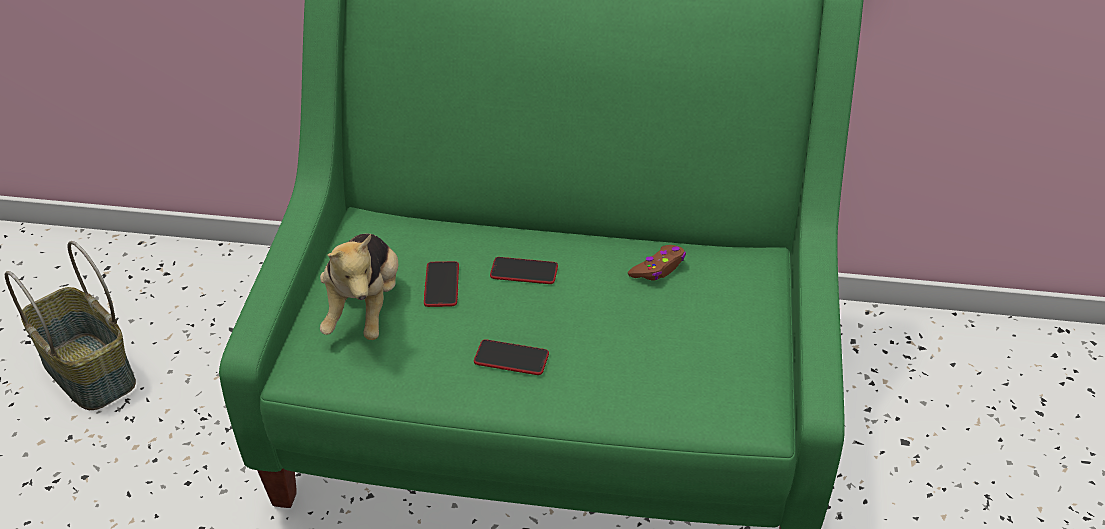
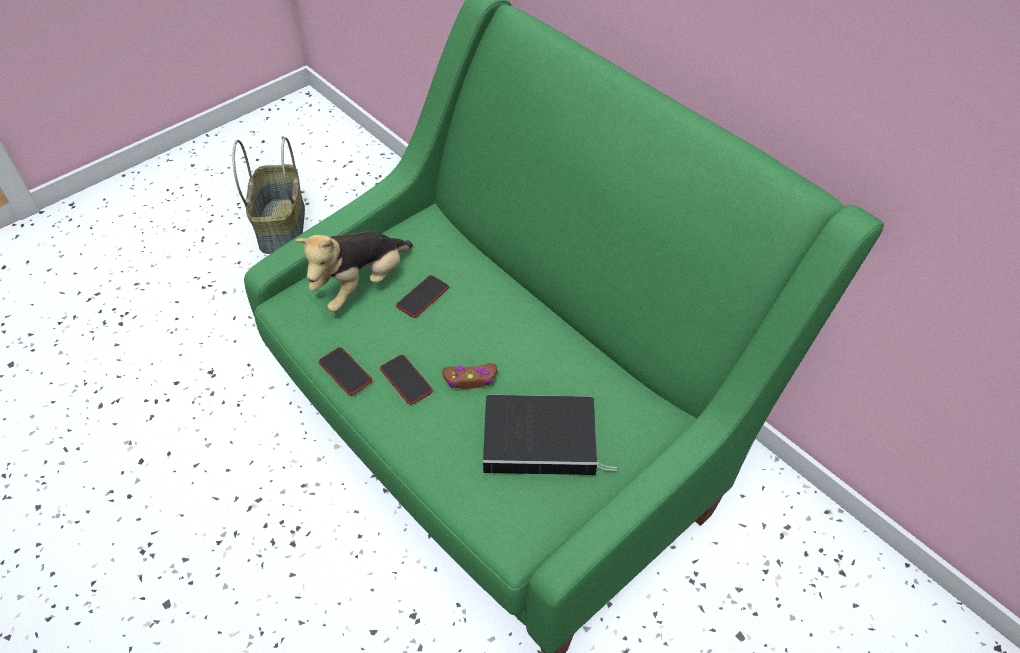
camera: 40 degrees right, 10 degrees up
phone [490,257,558,284] -> phone moved to [319,347,372,395]
brown game controller [628,245,686,281] -> brown game controller moved to [442,363,497,389]
none -> book [483,395,618,475]

